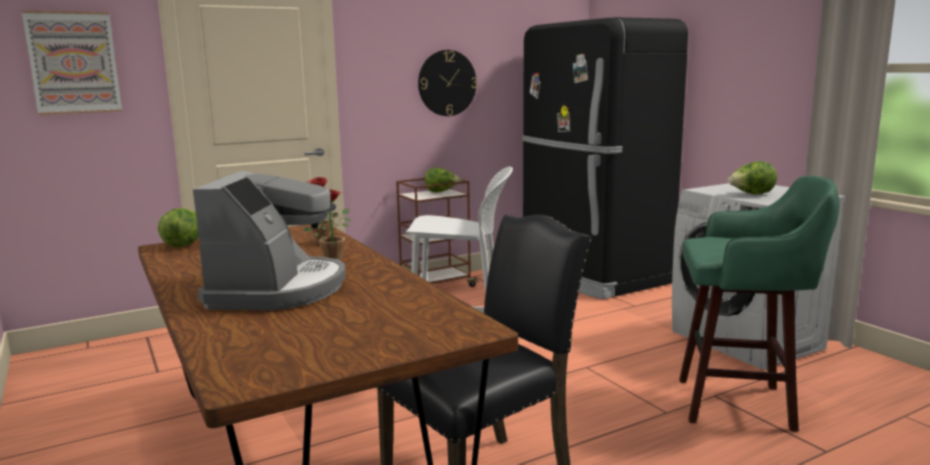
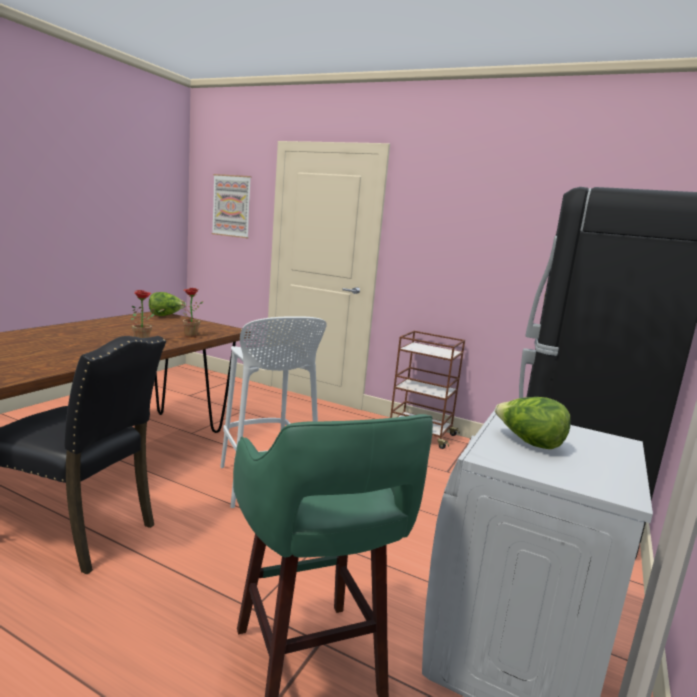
camera: 55 degrees right, 0 degrees up
coffee machine [193,171,346,310] -> none
wall clock [418,50,477,116] -> none
lettuce [425,168,462,193] -> none

